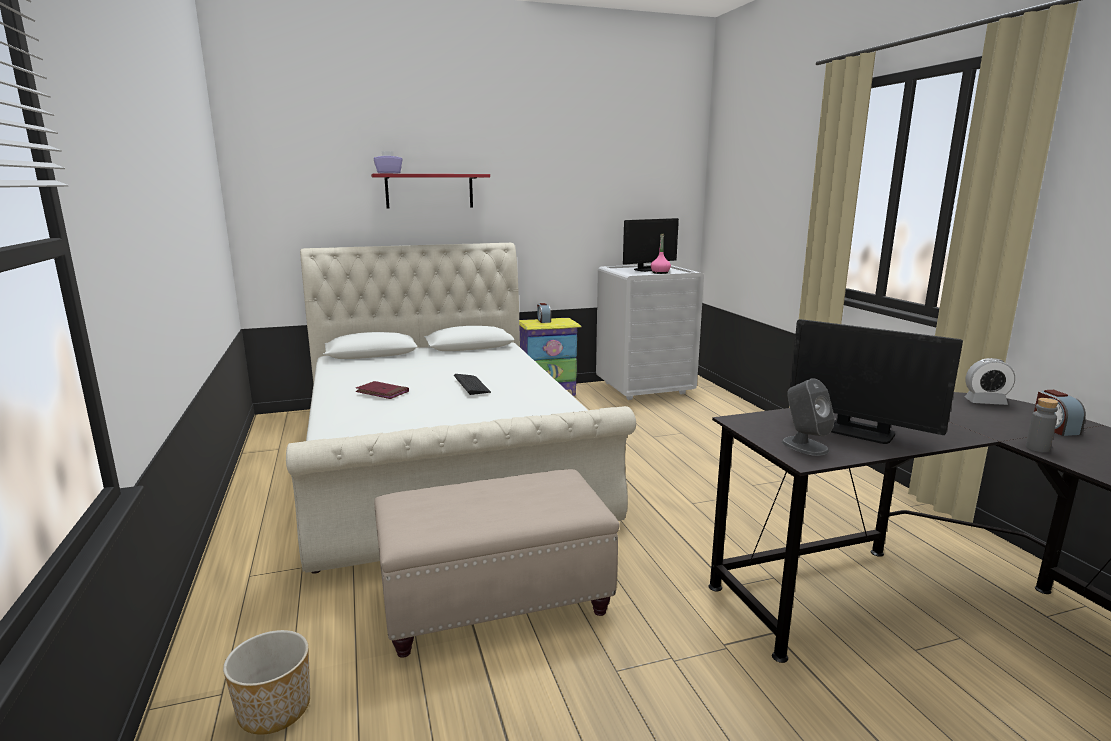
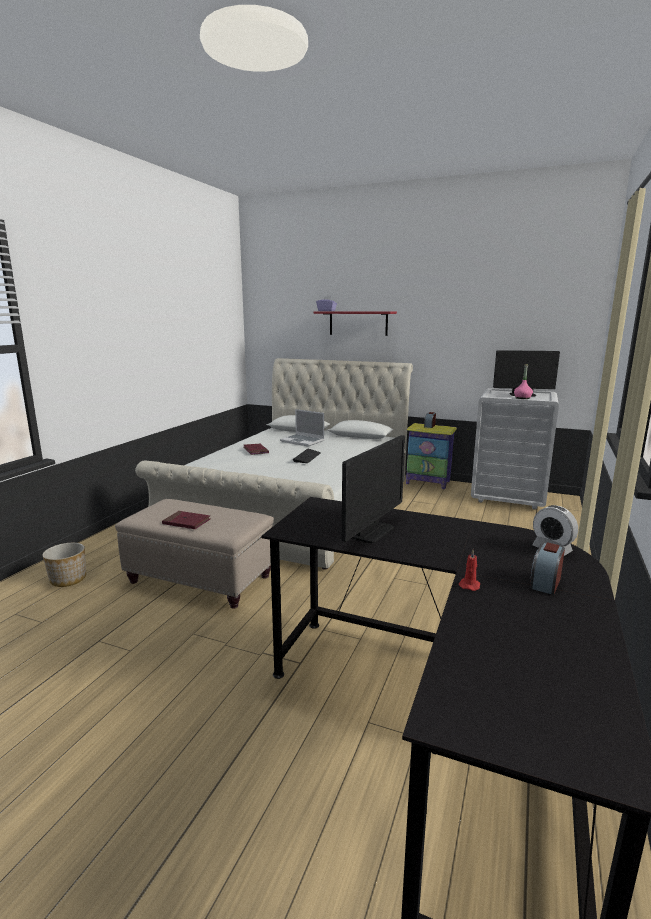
camera: 40 degrees right, 0 degrees up
grey speaker [782,378,835,456] -> none
monitor [788,319,963,444] -> monitor turned 135 degrees counterclockwise [342,435,405,543]
grey bottle [1026,398,1058,452] -> red candle [459,550,480,591]
none -> red book [162,511,211,529]
none -> laptop [280,409,325,446]

